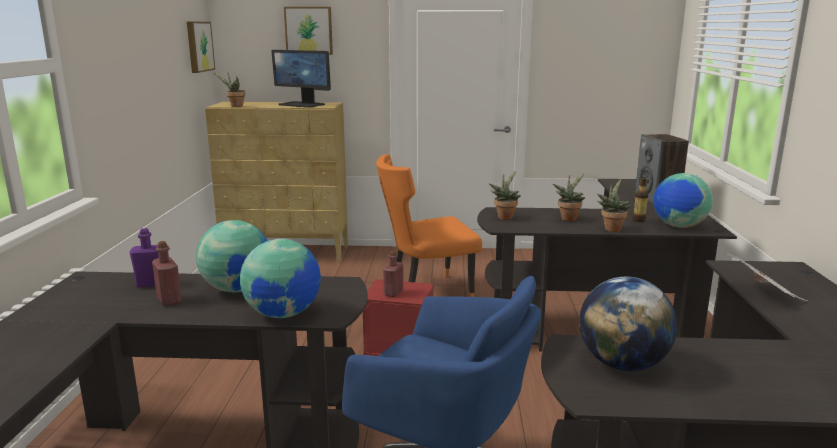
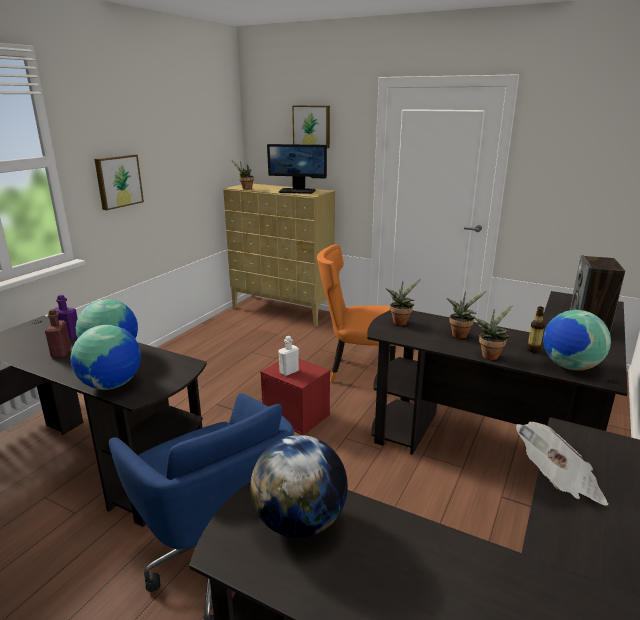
camera: 25 degrees right, 5 degrees up
picture [187,22,215,73] -> picture moved to [94,154,144,210]
monitor [271,50,331,108] -> monitor turned 45 degrees counterclockwise [267,144,327,194]
red bottle [383,251,403,297] -> white bottle [278,336,299,376]

